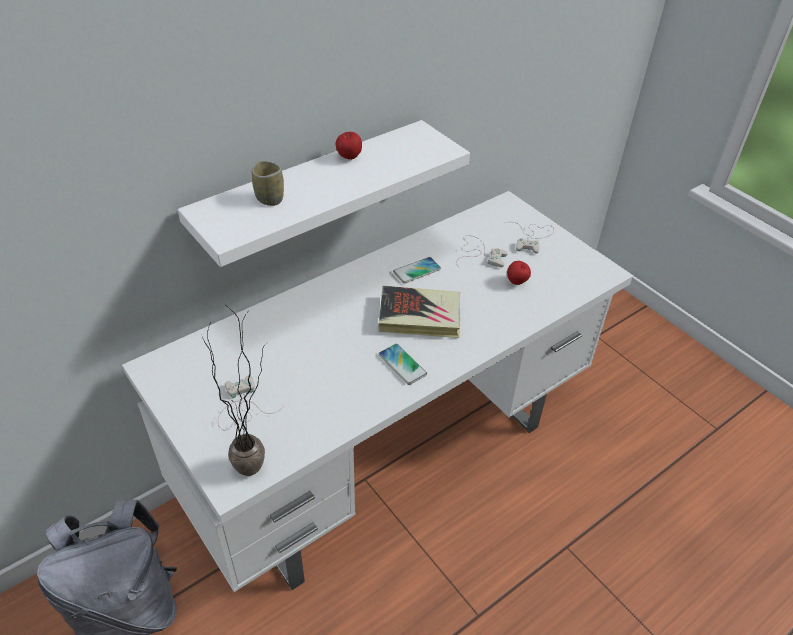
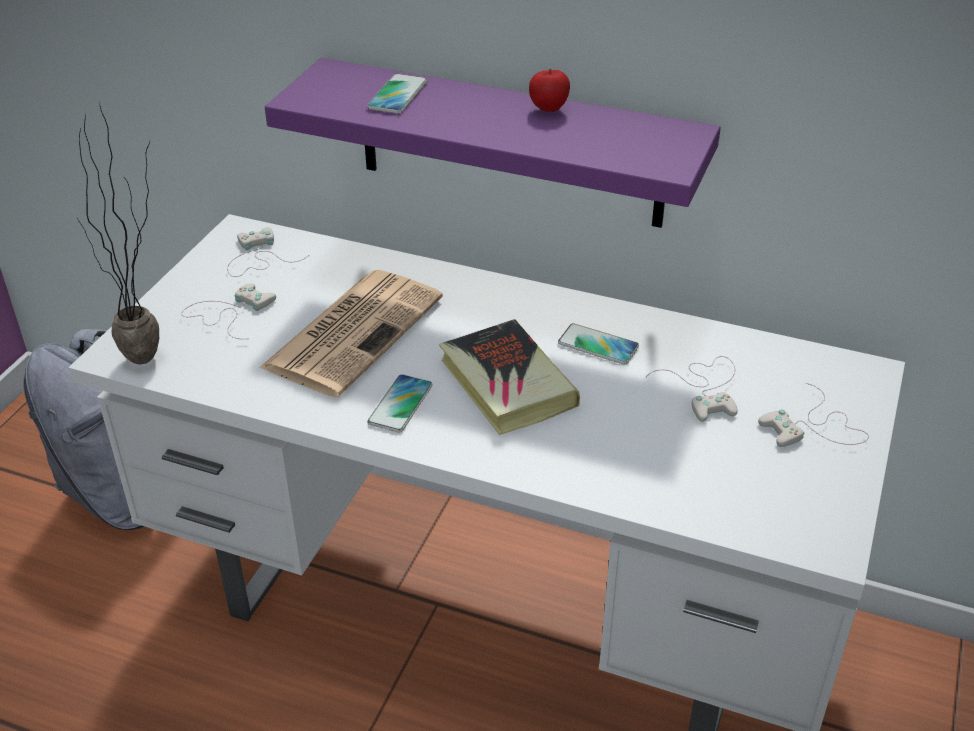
camera: 60 degrees right, 5 degrees down
white shelf [177,120,470,267] -> purple shelf [265,58,721,228]
cup [252,161,284,206] -> phone [367,73,428,114]
apple [507,261,531,285] -> none
none -> white game controller [227,227,309,277]
none -> newspaper [259,270,443,397]

